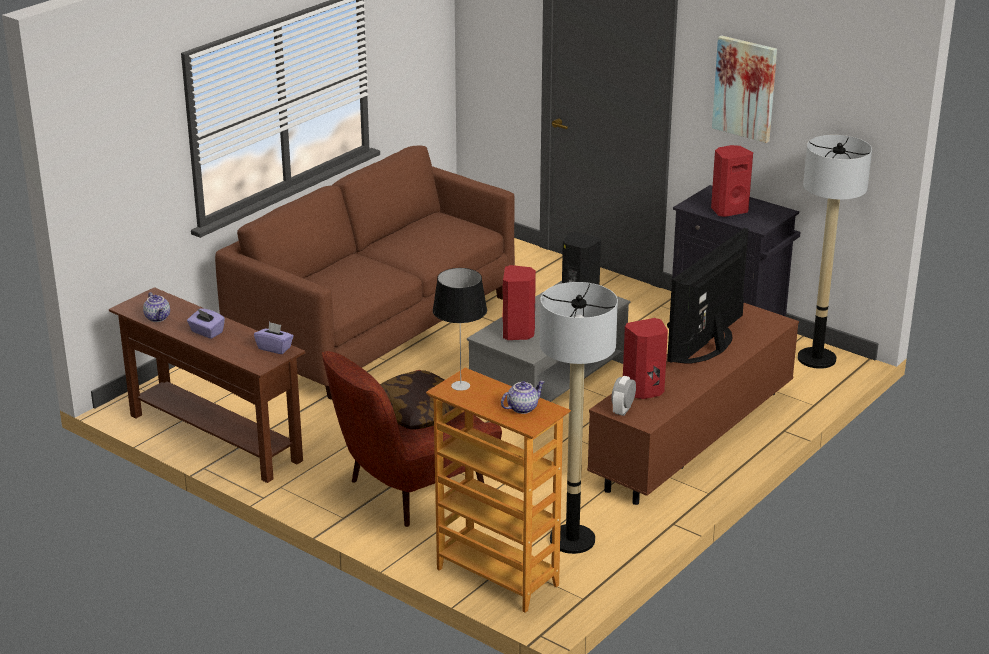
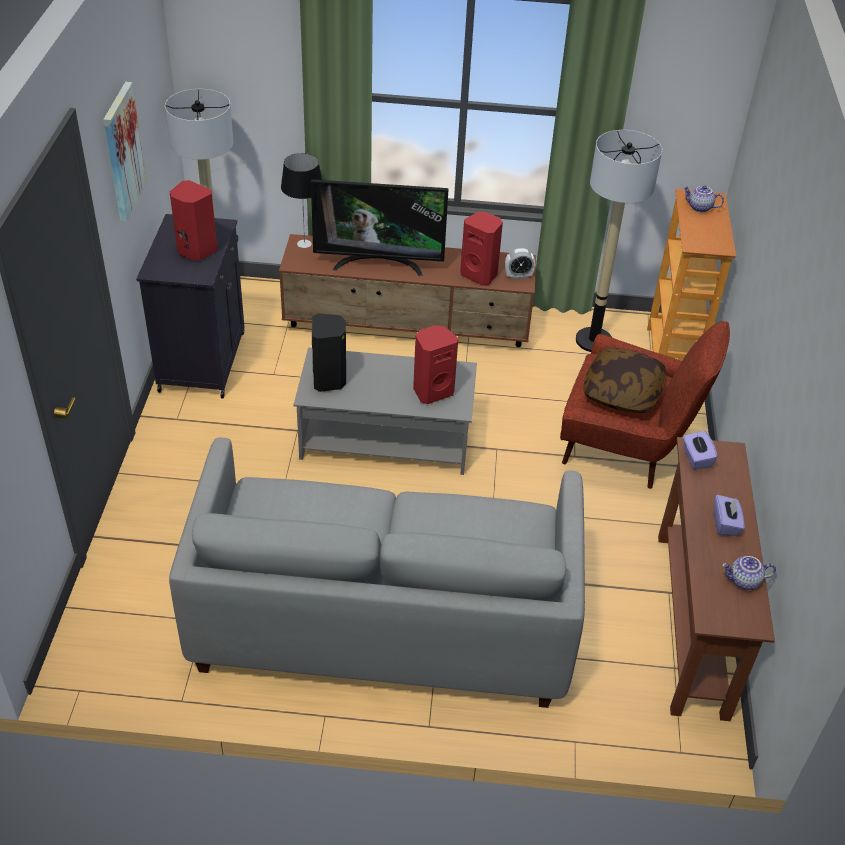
camera: 125 degrees left, 15 degrees up
teapot [143,292,170,322] -> teapot turned 120 degrees counterclockwise [722,556,776,590]
brown sofa [215,146,515,400] -> grey sofa [169,438,585,708]
table lamp [433,268,487,391] -> table lamp moved to [281,153,322,248]

